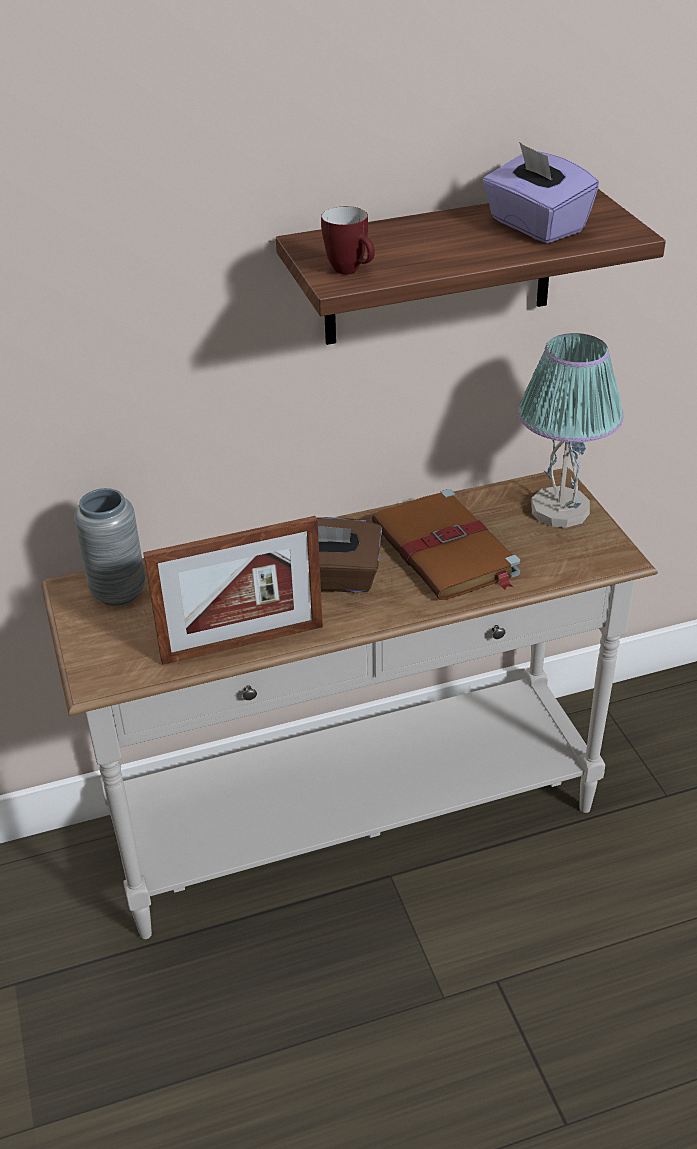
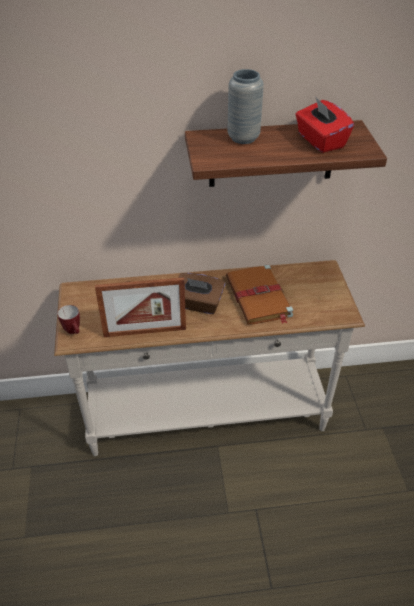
camera: 10 degrees right, 5 degrees up
grey vase [74,488,145,606] -> grey vase moved to [227,69,264,144]
mug [321,206,375,275] -> mug moved to [58,305,80,334]
purple tissue box [483,142,599,243] -> red tissue box [295,98,354,153]
table lamp [518,333,624,528] -> none

